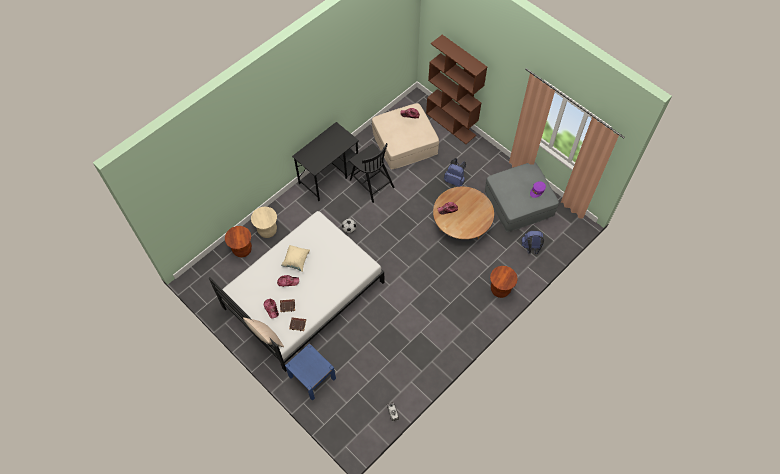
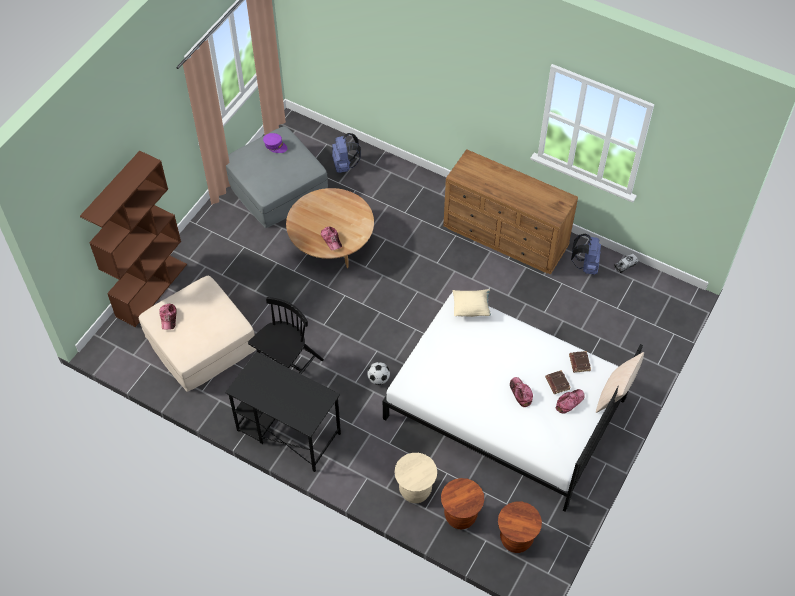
camera: 105 degrees left, 5 degrees down
beige pillow [281,245,310,272] -> beige pillow moved to [452,289,491,317]
blue nightstand [285,343,336,401] -> none
blue backpack [444,158,466,187] -> blue backpack moved to [571,234,601,275]
brown stool [490,266,518,298] -> brown stool moved to [498,502,542,553]
none -> brown dresser [443,149,578,274]

